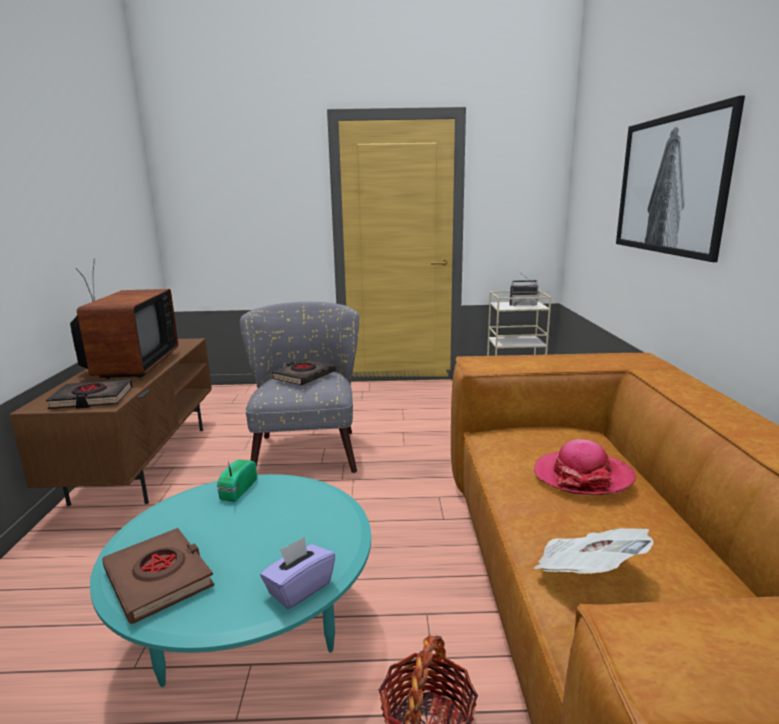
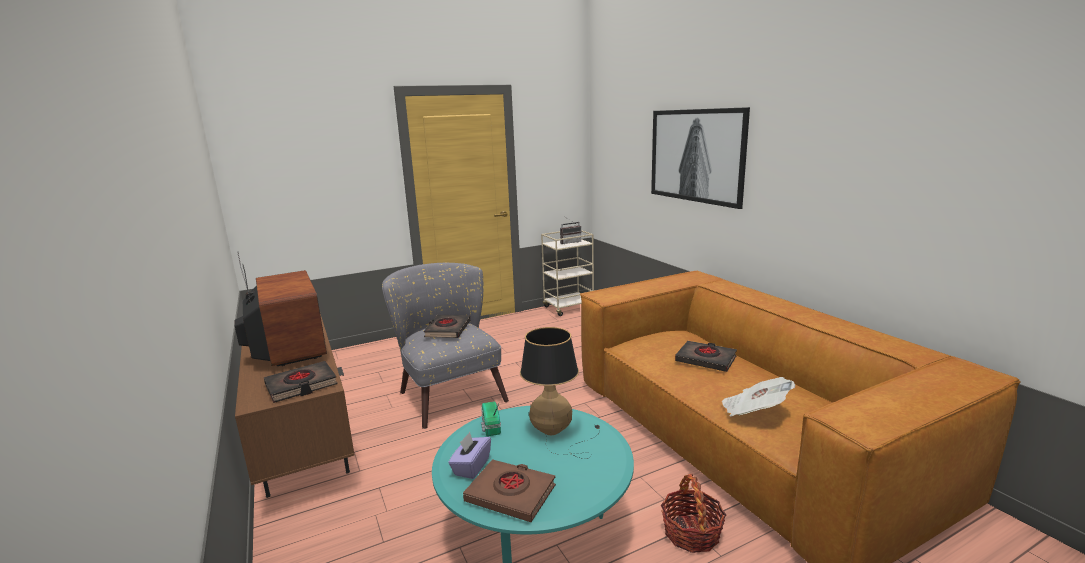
camera: 25 degrees left, 0 degrees up
purple tissue box [260,537,335,609] -> purple tissue box moved to [448,432,491,479]
hat [534,439,636,495] -> black book [675,341,737,372]
none -> table lamp [520,327,600,459]

